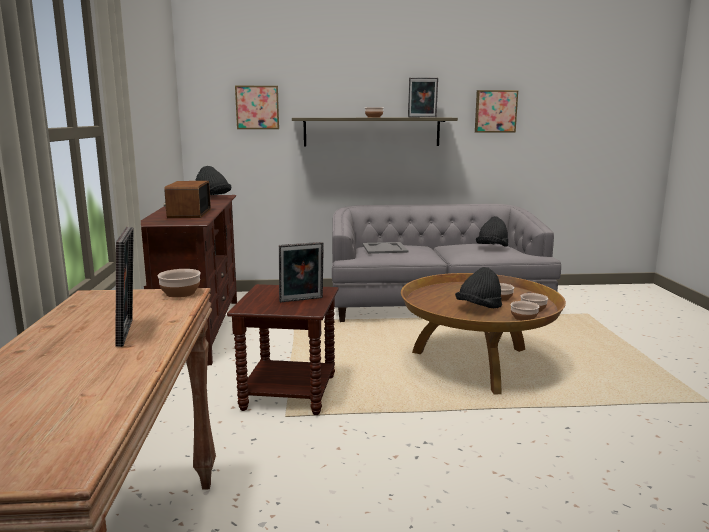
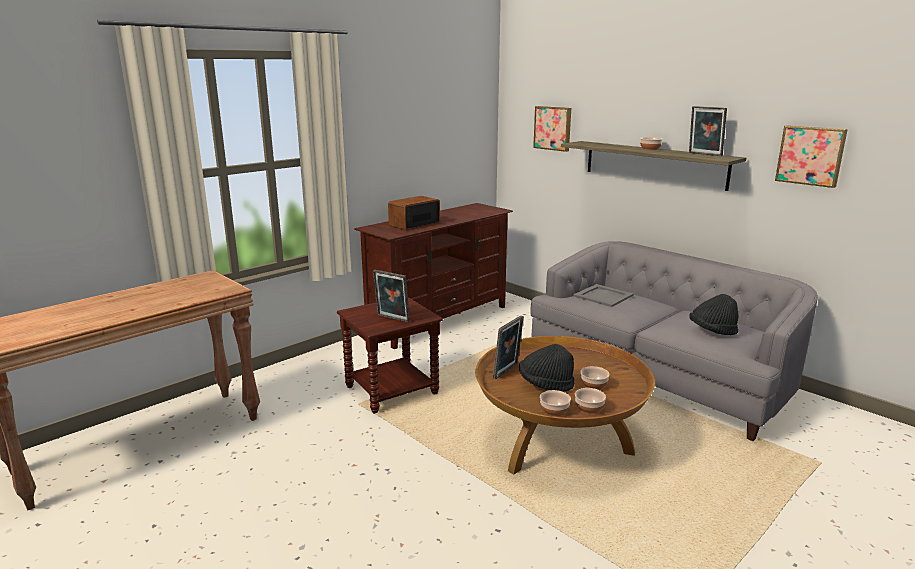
camera: 50 degrees right, 5 degrees up
picture frame [115,227,134,347] -> picture frame moved to [493,316,524,379]
bowl [158,269,201,298] -> none
black hat [195,166,231,195] -> none

